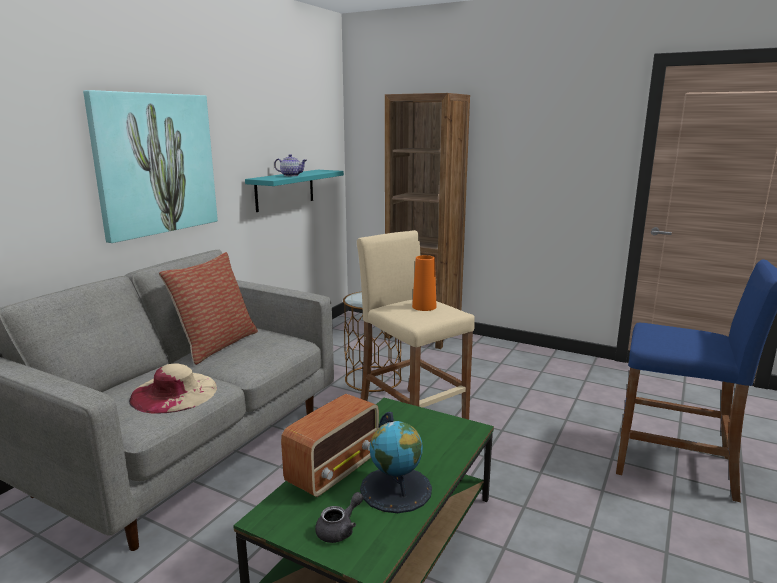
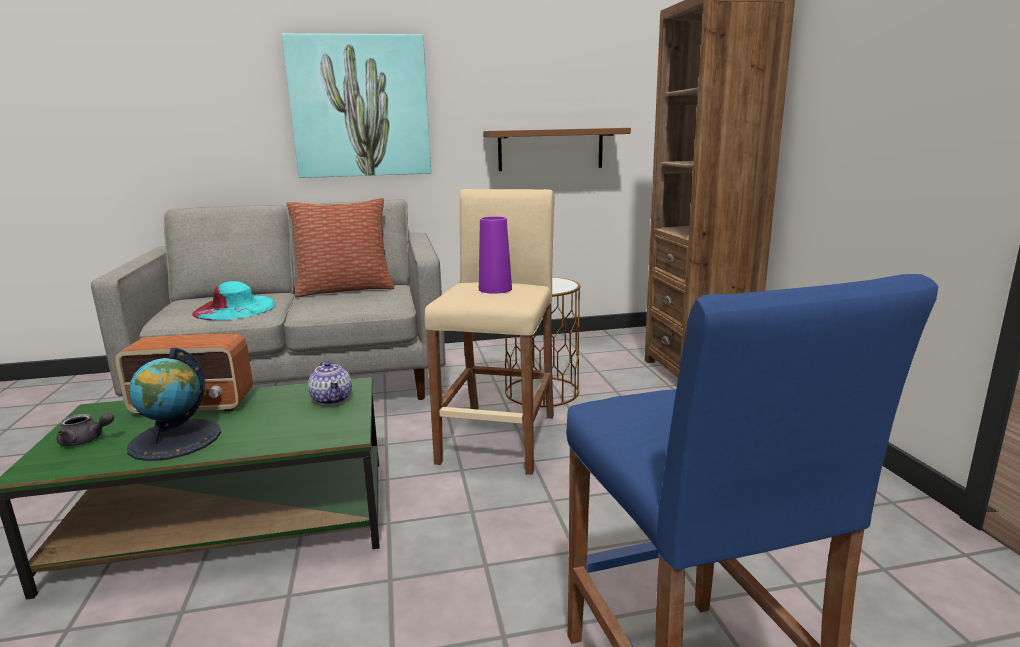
camera: 50 degrees right, 0 degrees up
beige hat [129,363,217,414] -> turquoise hat [192,281,276,320]
turquoise shelf [245,170,344,212] -> brown shelf [483,128,631,171]
teapot [274,154,307,176] -> teapot moved to [308,361,352,405]
orange vase [412,255,436,311] -> purple vase [479,216,512,294]

